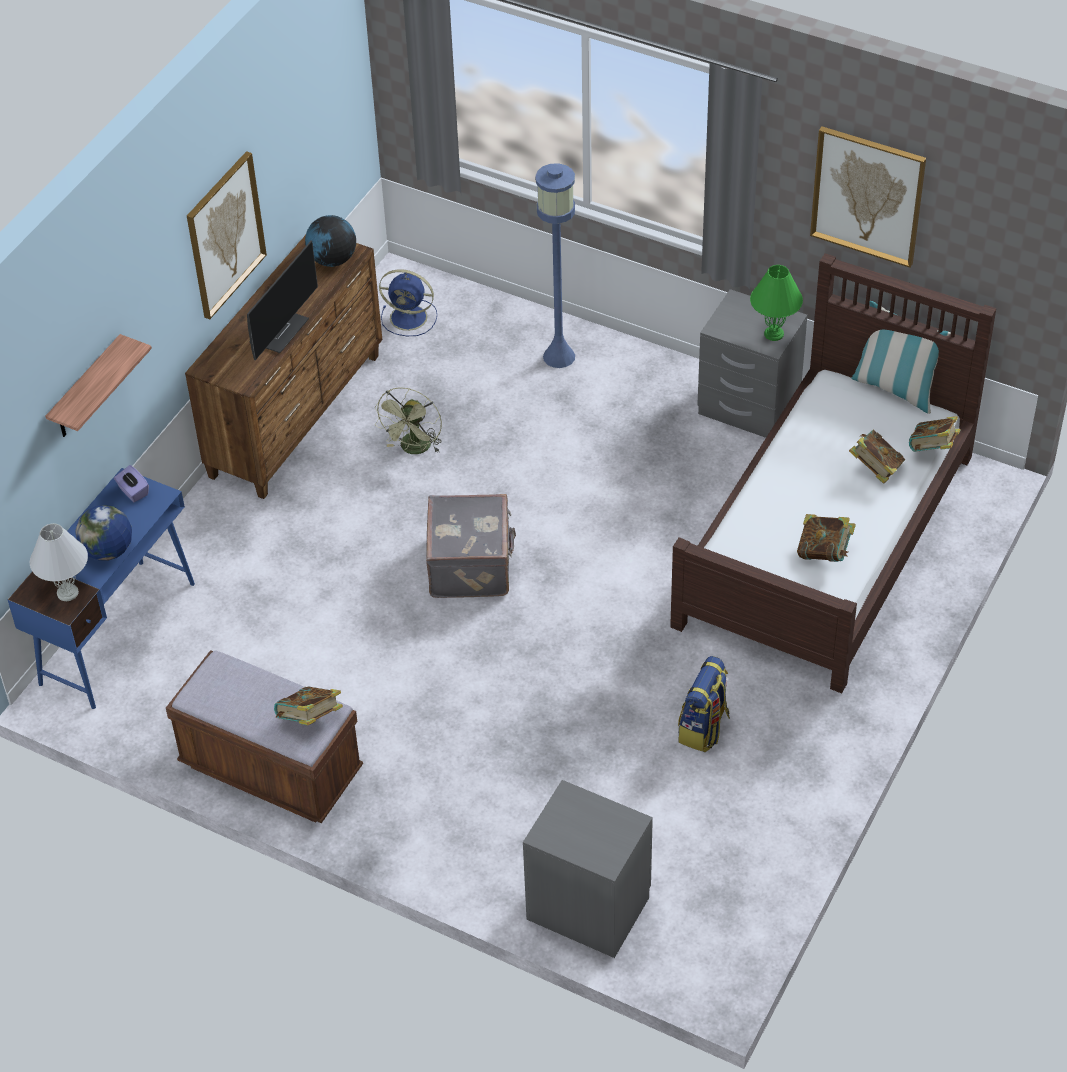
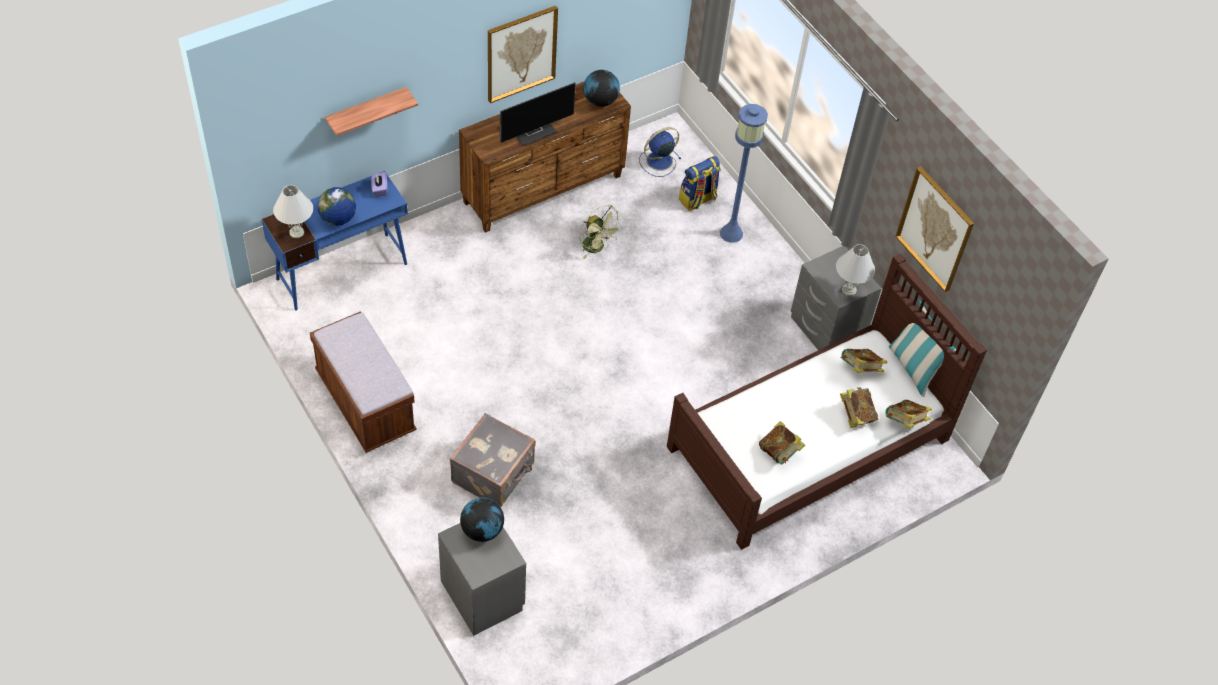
camera: 25 degrees right, 5 degrees up
book [274,687,343,725] -> book moved to [841,349,887,372]
green fan [375,387,442,454] -> green fan turned 90 degrees counterclockwise [579,205,622,259]
blue fan [379,269,437,336] -> blue fan turned 105 degrees clockwise [639,127,681,177]
grey suitcase [426,494,516,598] -> grey suitcase moved to [450,413,536,507]
backpack [678,656,730,752] -> backpack moved to [679,156,721,211]
green table lamp [750,265,803,341] -> white table lamp [836,244,875,296]
none -> globe [460,498,504,542]

